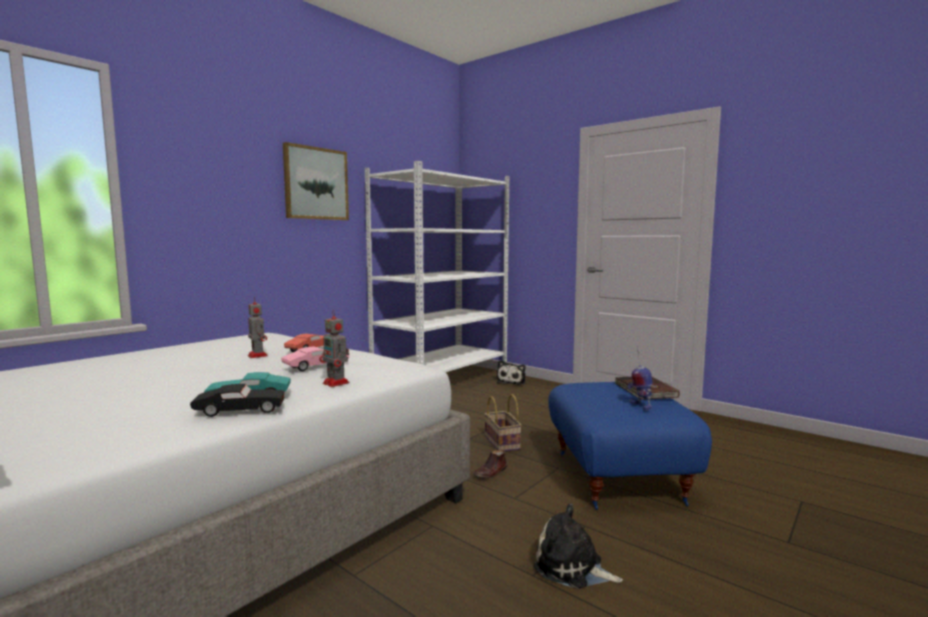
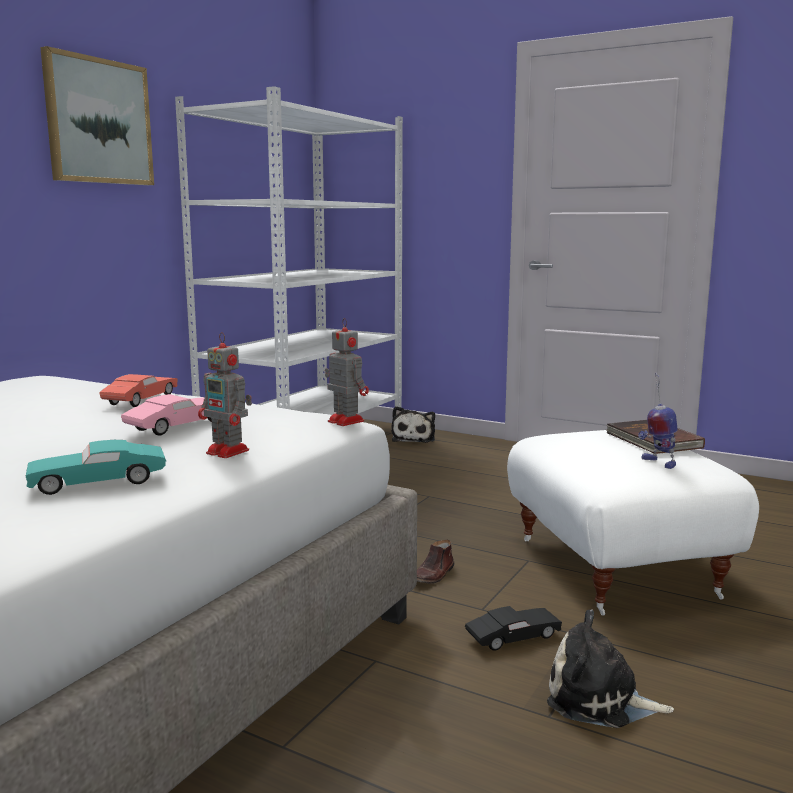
camera: 10 degrees left, 5 degrees up
black toy car [190,384,285,417] -> black toy car moved to [465,606,562,651]
toy robot [248,297,268,358] -> toy robot moved to [325,318,369,426]
basket [484,394,522,451] -> none
blue ottoman [548,382,712,510] -> white ottoman [507,430,759,616]

